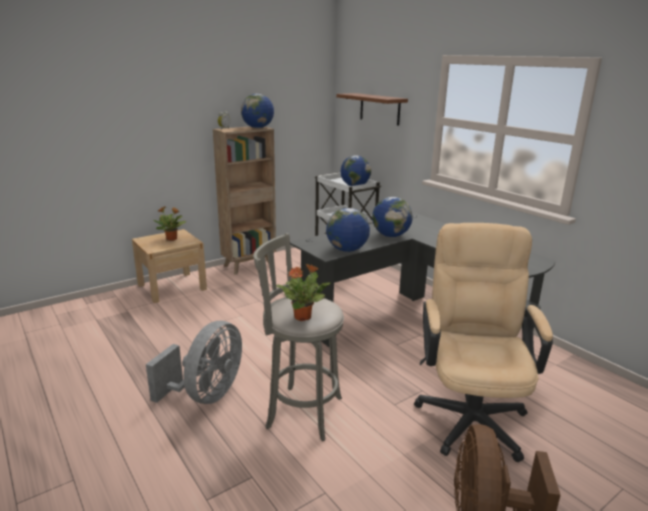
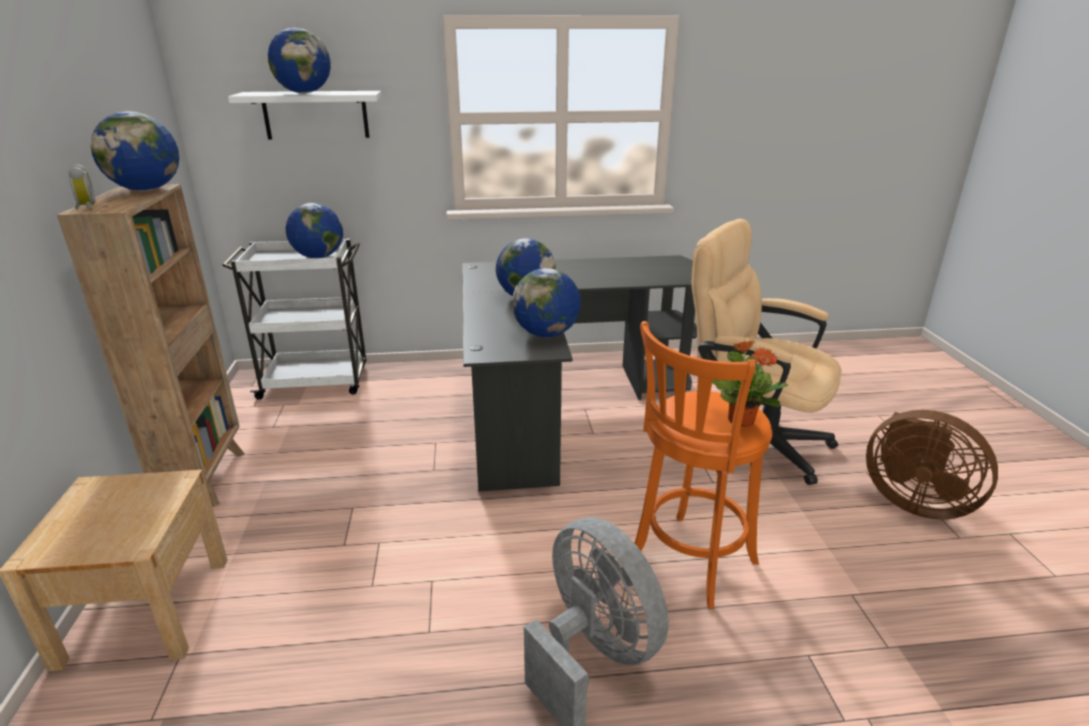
camera: 60 degrees left, 5 degrees up
potted plant [153,206,186,241] -> none
grey stool [253,233,344,441] -> orange stool [635,321,772,609]
brown shelf [336,93,408,126] -> white shelf [228,91,382,139]
none -> globe [268,28,331,93]

